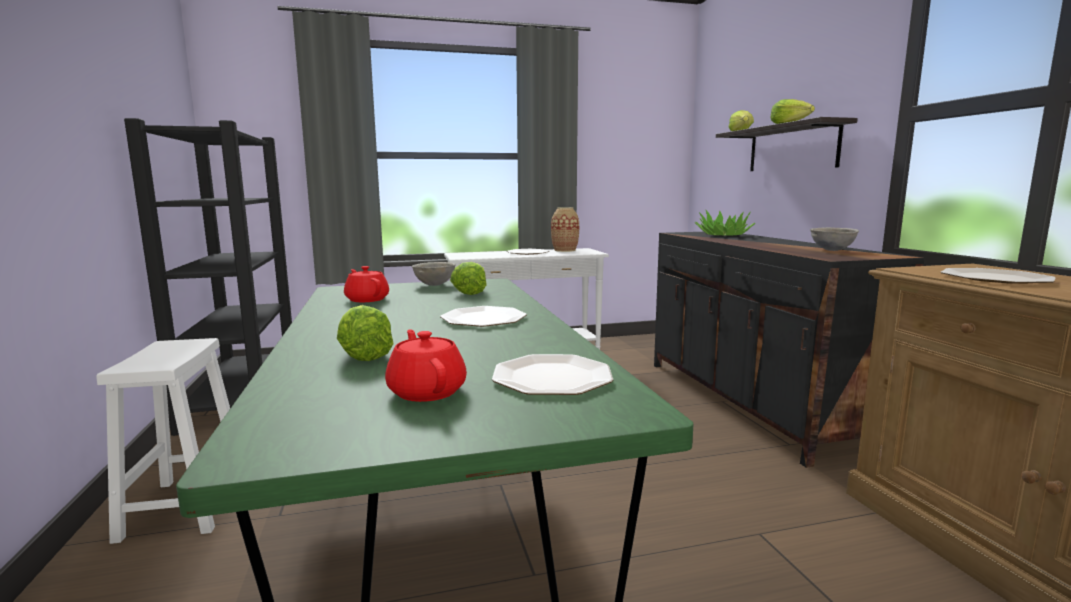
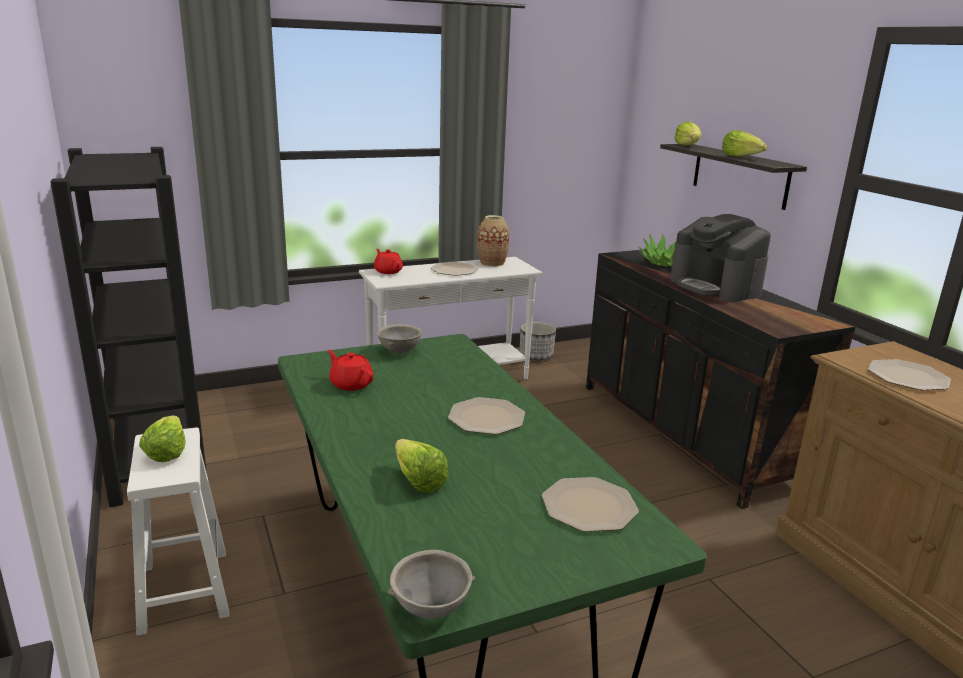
camera: 10 degrees left, 10 degrees up
red teapot [385,329,467,402] -> red teapot moved to [374,249,403,274]
lettuce [450,262,486,295] -> lettuce moved to [139,415,186,462]
grey bowl [810,227,859,251] -> grey bowl moved to [388,550,475,619]
none -> planter [520,322,556,360]
none -> coffee machine [670,214,771,302]

